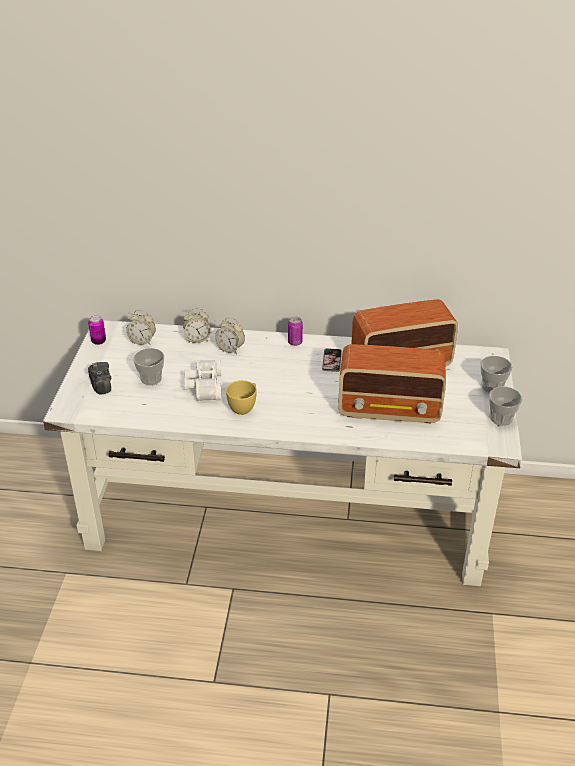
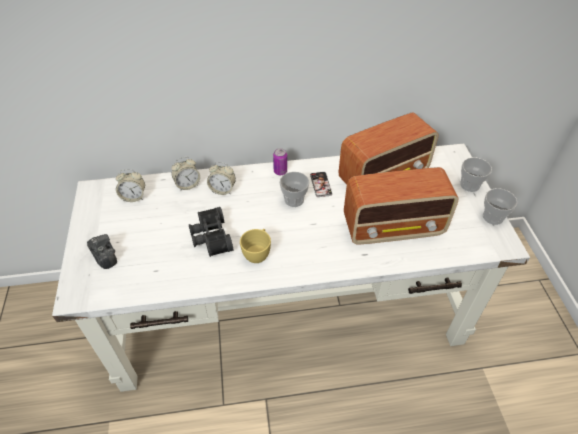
camera: 15 degrees left, 10 degrees up
can [88,315,106,345] -> none
cup [133,348,164,385] -> cup moved to [280,172,309,207]
white binoculars [184,360,221,401] -> black binoculars [189,207,233,257]

